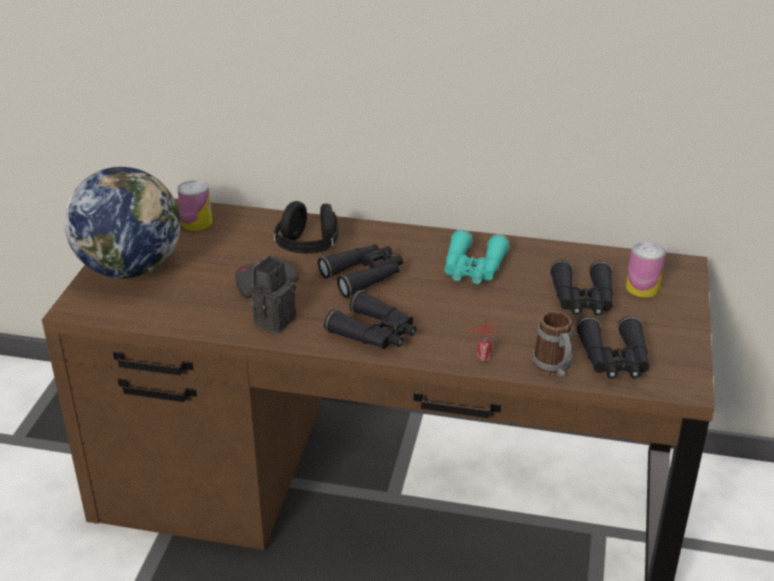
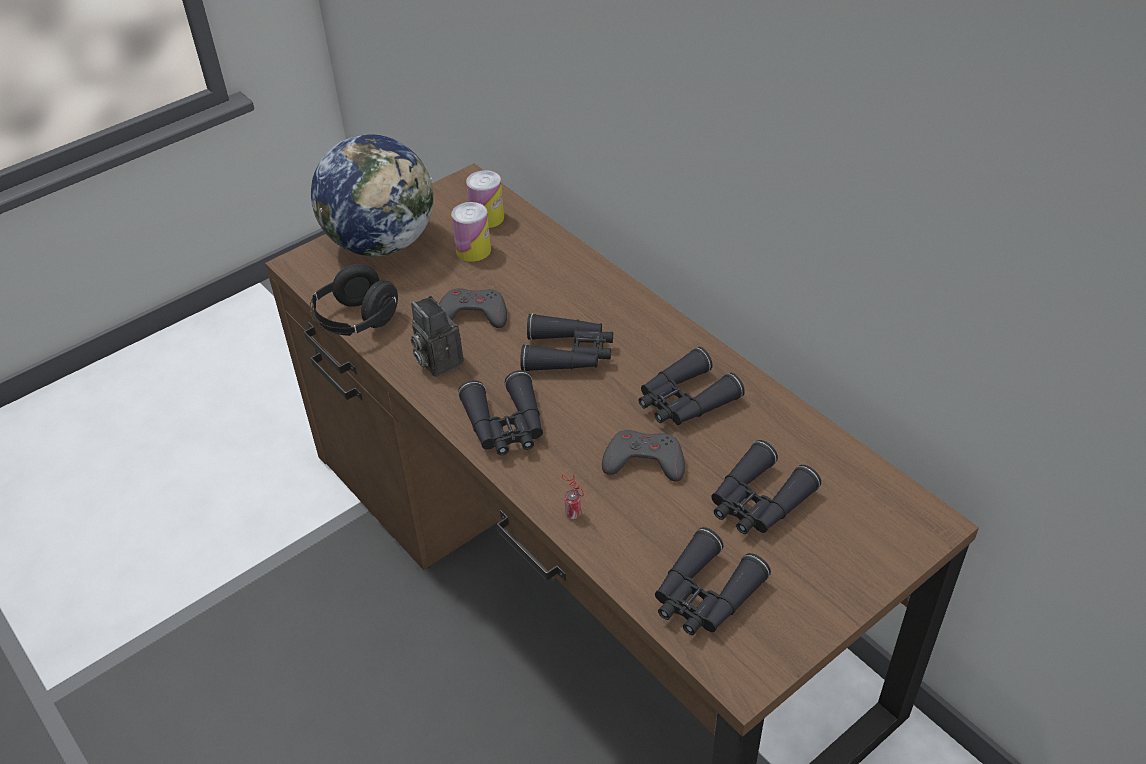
camera: 40 degrees right, 10 degrees up
camera [251,255,296,333] -> camera turned 105 degrees counterclockwise [411,296,464,377]
black headphones [274,201,338,253] -> black headphones moved to [310,264,398,336]
turquoise binoculars [444,229,510,284] -> black binoculars [639,347,745,425]
mug [532,311,573,377] -> none
can [626,241,666,297] -> can moved to [451,202,491,262]
none -> grey game controller [602,430,685,481]

